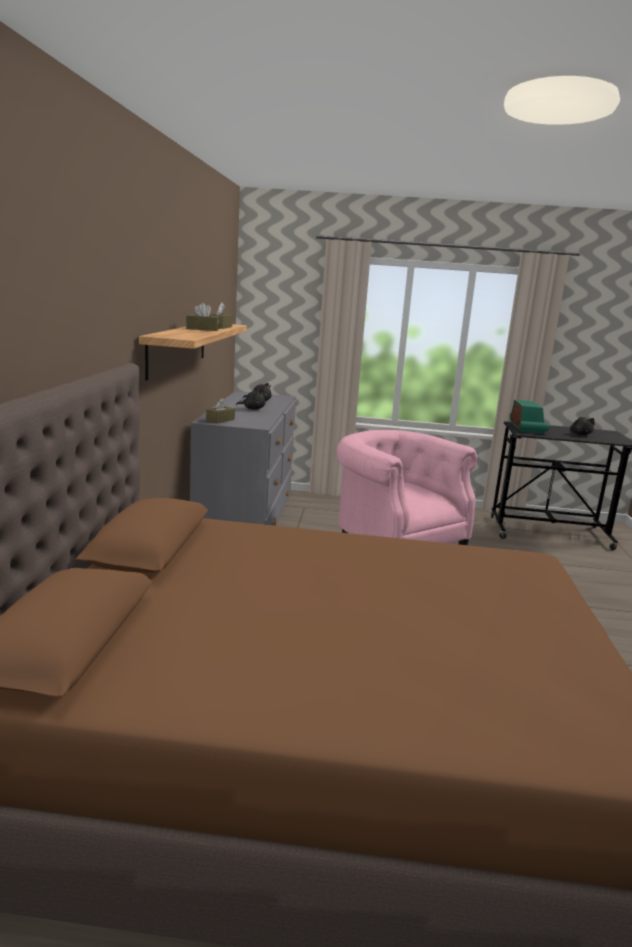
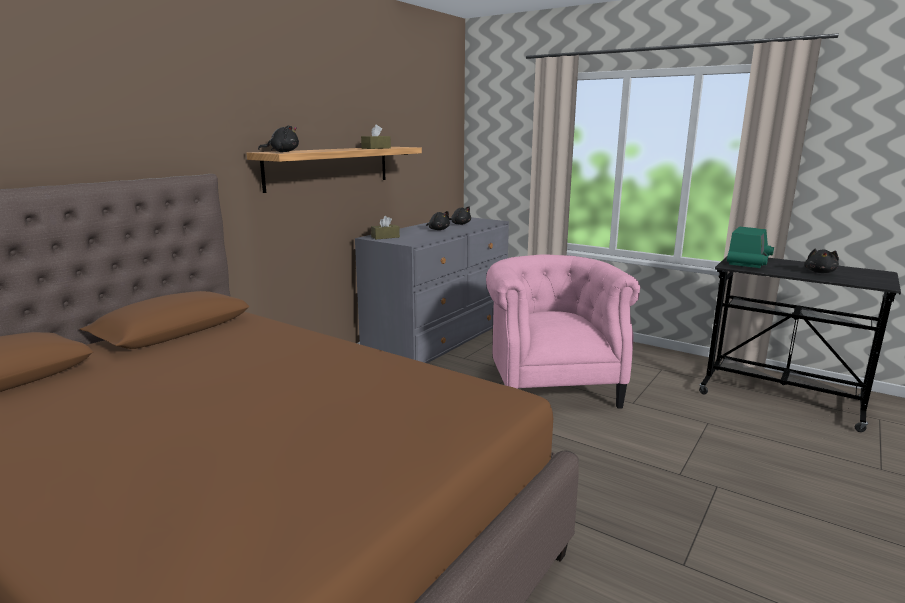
camera: 30 degrees right, 0 degrees up
brown tissue box [186,303,219,331] -> none
none -> black plush toy [258,125,299,152]

